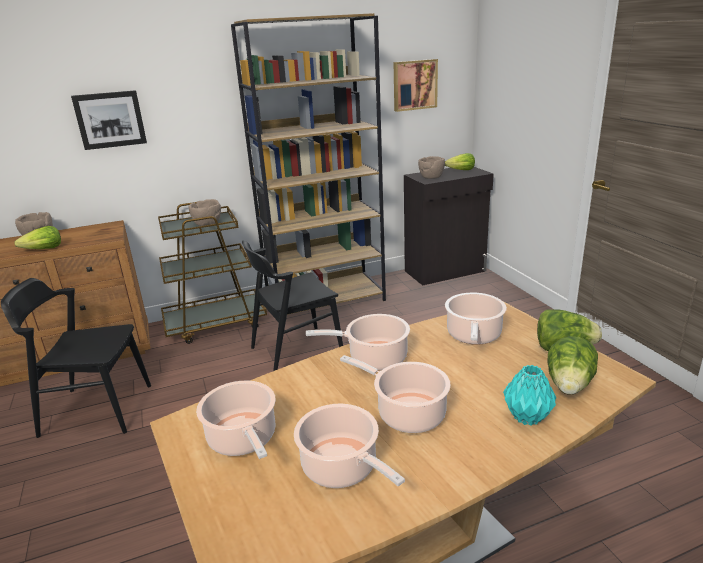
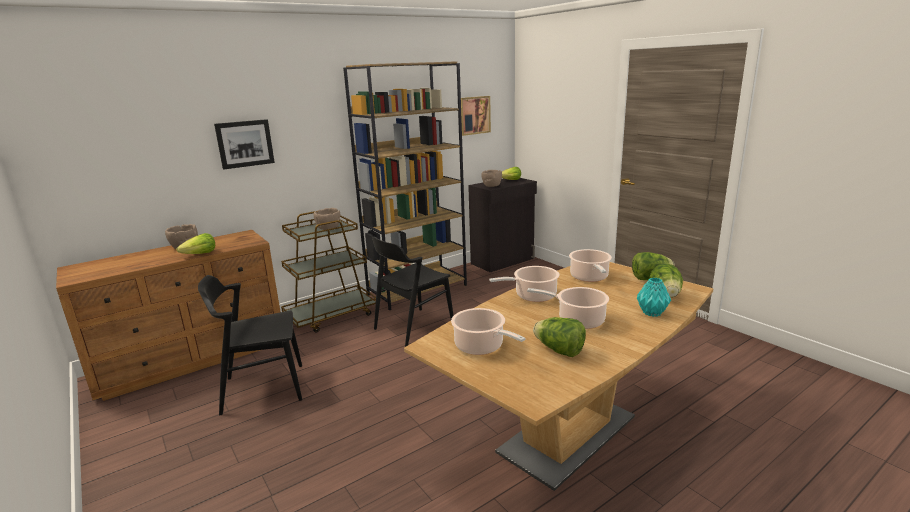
camera: 15 degrees left, 5 degrees down
cooking pot [294,404,405,488] -> lettuce [533,317,586,357]

